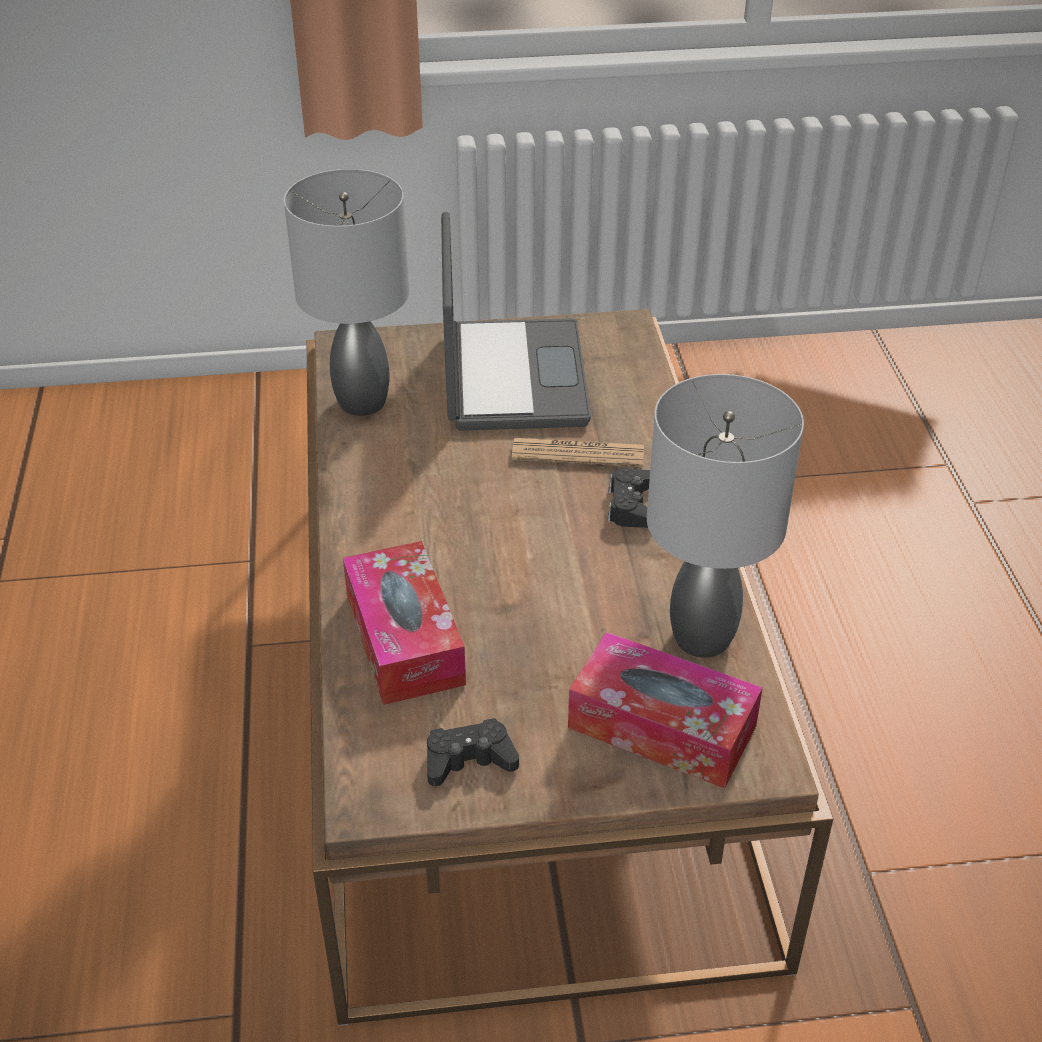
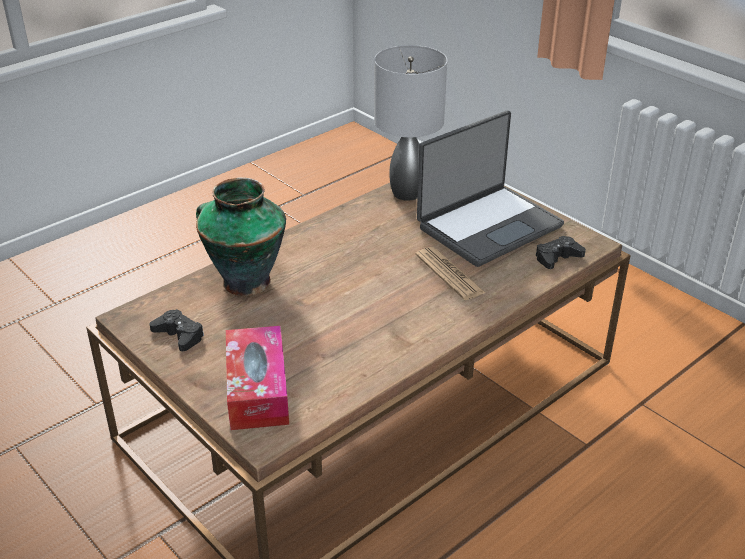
camera: 55 degrees right, 5 degrees down
tissue box [343,541,466,705] -> vase [196,177,286,296]
black game controller [607,467,650,528] -> black game controller moved to [535,236,586,269]
grey table lamp [647,374,804,658] -> none

